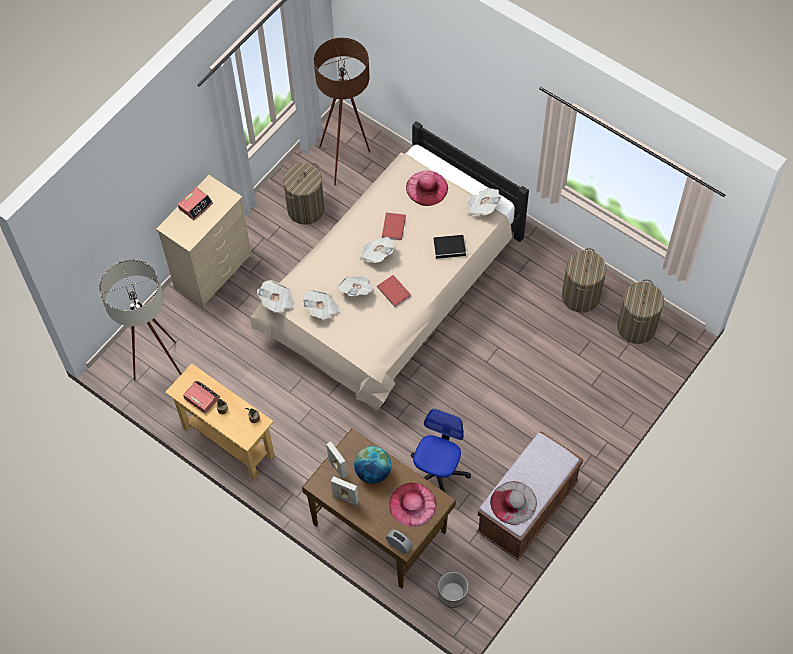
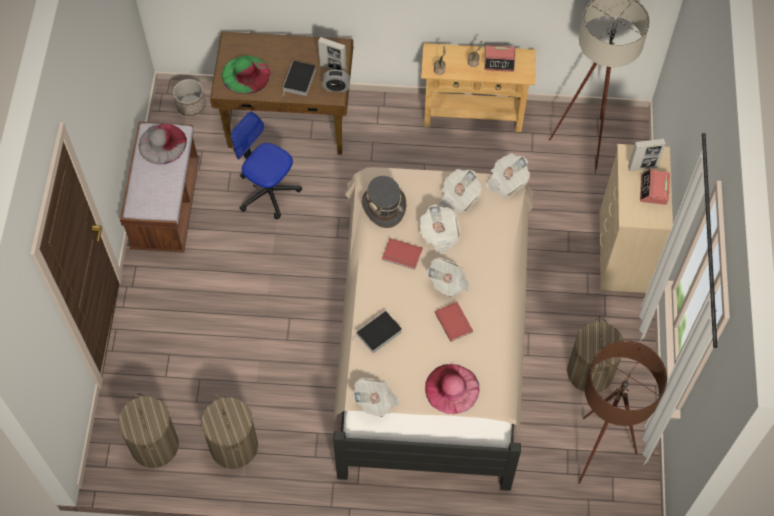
camera: 145 degrees right, 0 degrees up
picture frame [331,476,359,506] -> picture frame moved to [628,139,666,171]
globe [354,446,391,484] -> book [283,61,316,97]
alarm clock [386,529,413,554] -> alarm clock moved to [322,70,350,92]
pink hat [389,483,437,527] -> green hat [222,56,270,94]
office chair [411,409,471,492] -> office chair turned 135 degrees clockwise [230,112,302,219]
none -> grey hat [362,176,406,228]

